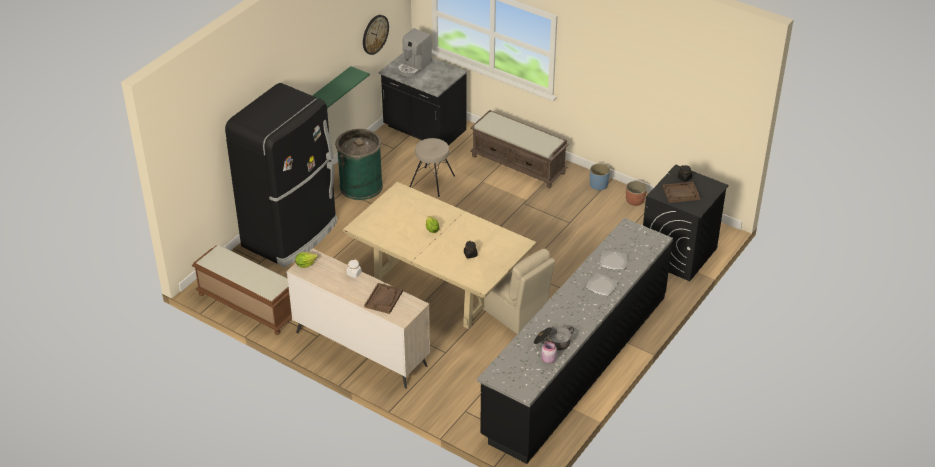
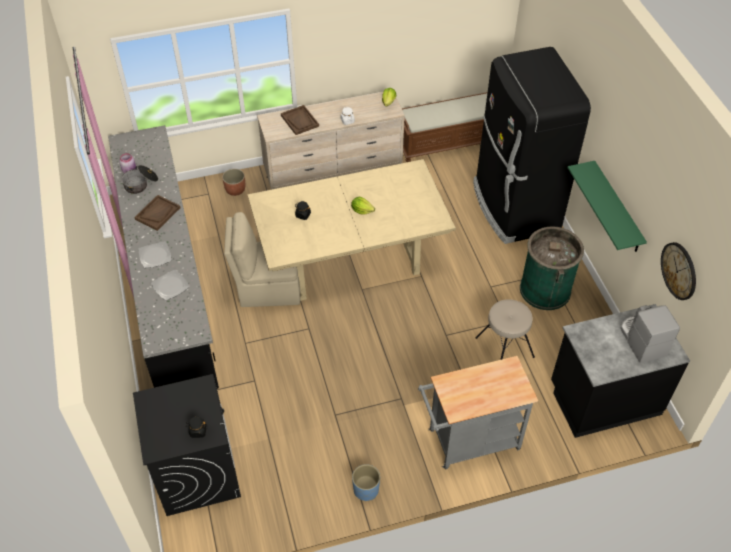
camera: 130 degrees right, 10 degrees up
brown bench [470,110,569,188] -> grey cart [418,356,538,469]
planter [626,181,647,206] -> planter moved to [222,169,245,196]
brown tray [663,182,700,203] -> brown tray moved to [134,195,180,231]

